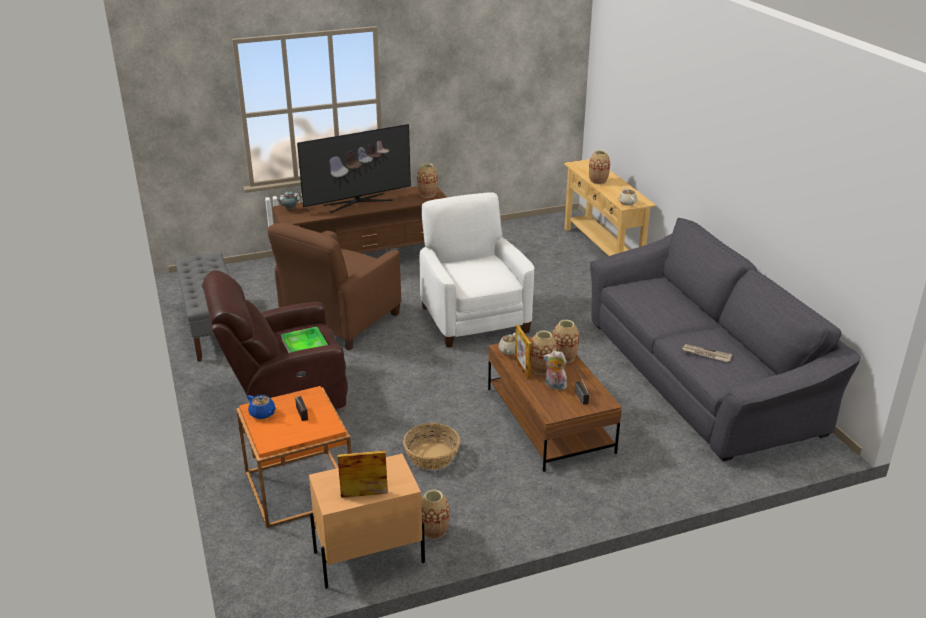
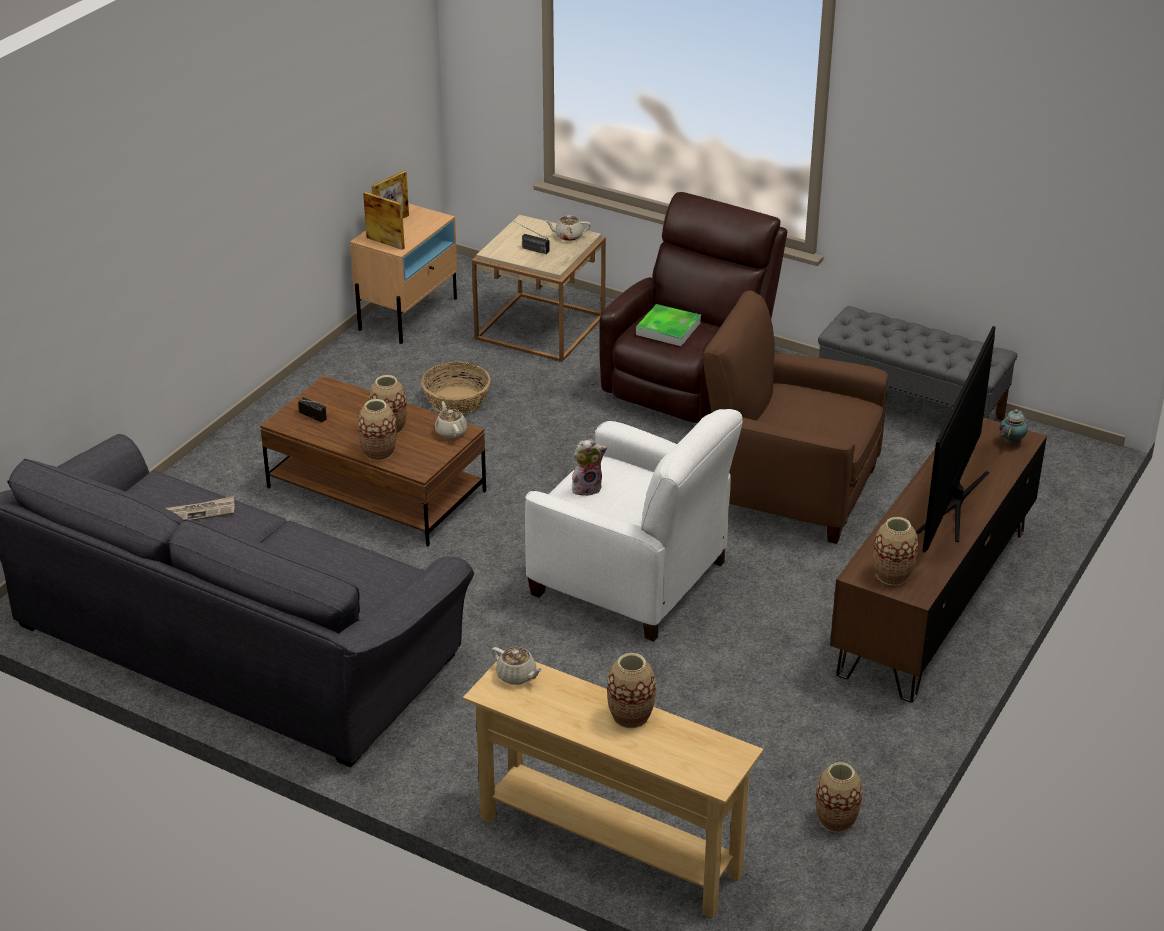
camera: 140 degrees right, 5 degrees up
orange side table [236,386,351,528] -> beige side table [472,215,606,362]
blue teapot [247,395,276,419] -> beige teapot [545,215,591,241]
brown armchair [267,223,401,351] -> brown armchair turned 60 degrees counterclockwise [703,290,888,544]
vase [421,490,450,539] -> vase moved to [816,762,863,833]
picture frame [515,325,532,379] -> picture frame moved to [363,192,405,250]
plush toy [544,351,567,390] -> plush toy moved to [572,439,607,496]

